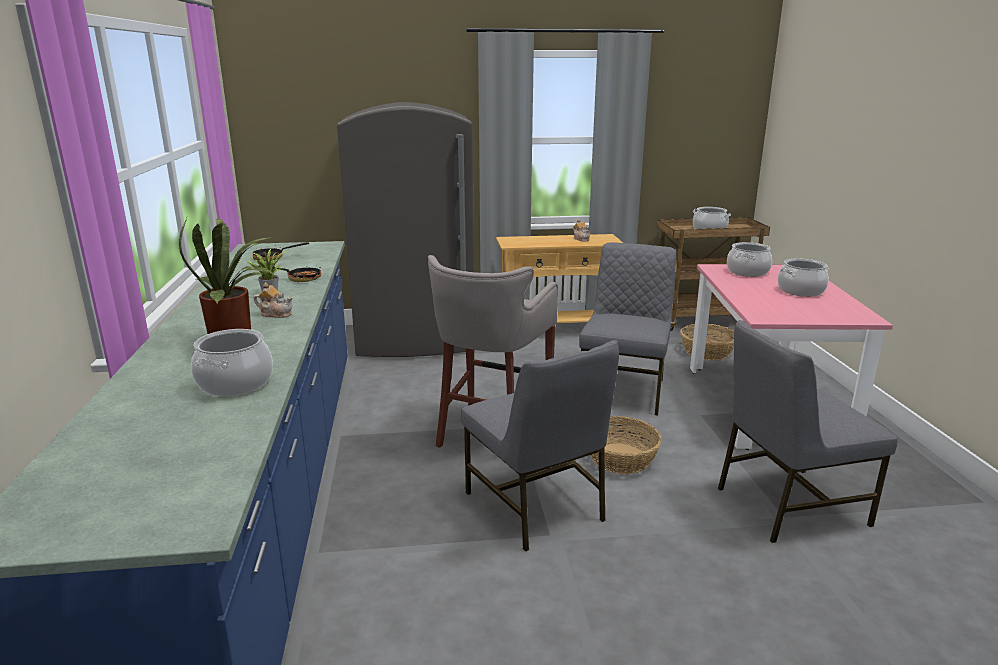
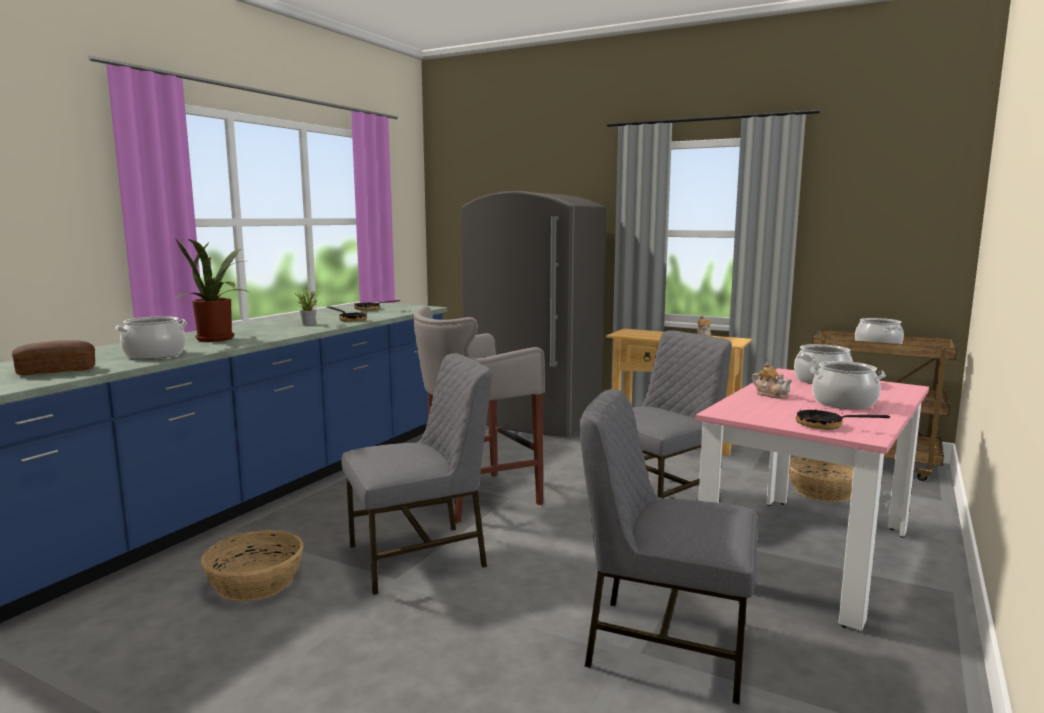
camera: 35 degrees right, 10 degrees down
teapot [254,282,293,318] -> teapot moved to [752,362,792,399]
grey chair [461,340,619,551] -> grey chair turned 120 degrees counterclockwise [341,353,492,595]
basket [590,416,662,474] -> basket moved to [201,530,304,601]
none -> bread [12,341,95,375]
none -> frying pan [796,405,890,430]

